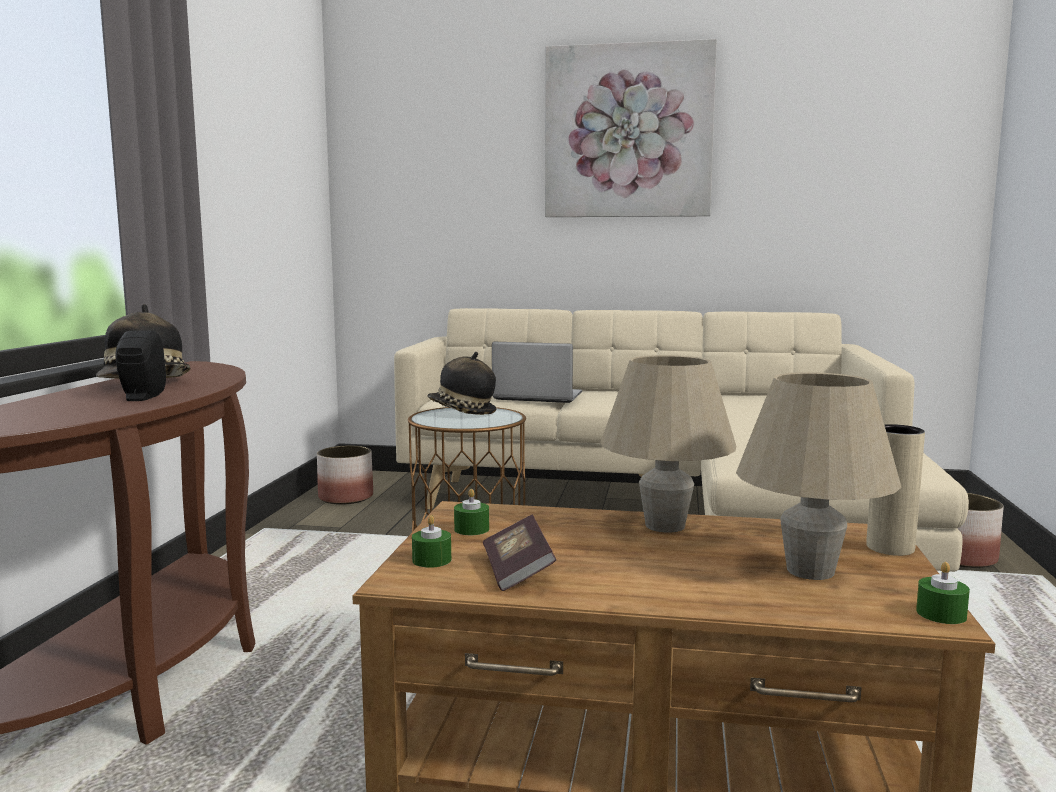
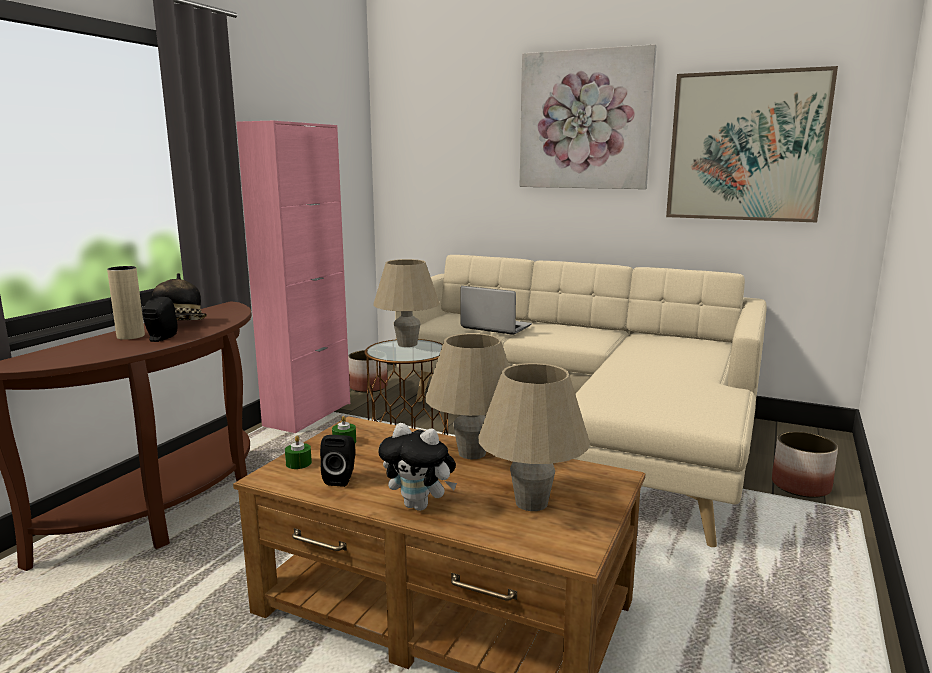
camera: 15 degrees right, 5 degrees up
hat [427,352,496,415] -> beige table lamp [373,259,440,347]
book [483,514,556,591] -> black speaker [320,435,355,487]
beige vase [866,424,925,556] -> beige vase moved to [107,266,145,340]
green candle [916,562,970,624] -> none
none -> pink cabinet [236,121,350,433]
none -> plush toy [378,423,457,511]
none -> picture [666,66,838,222]

